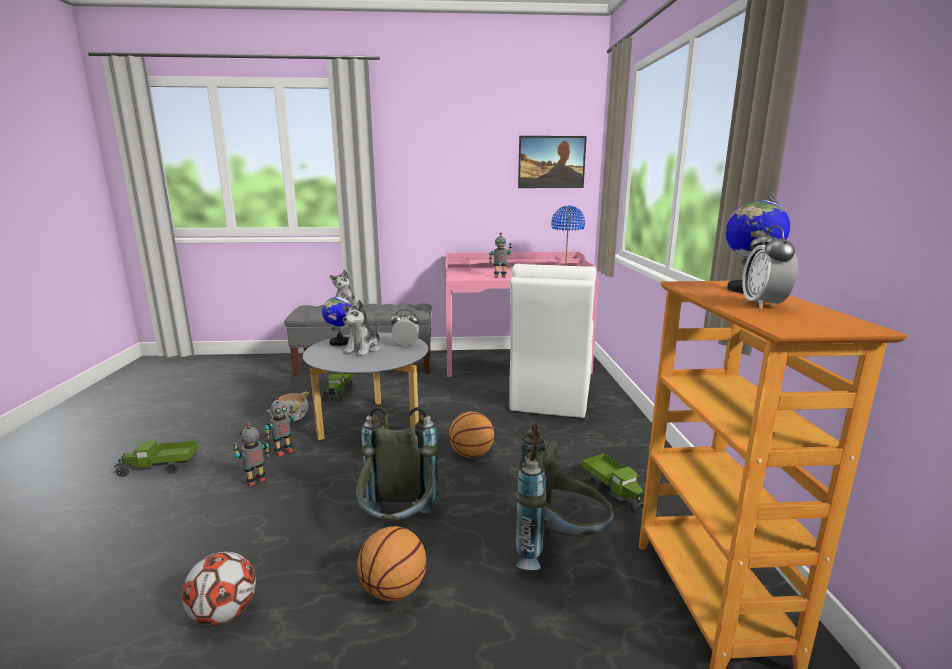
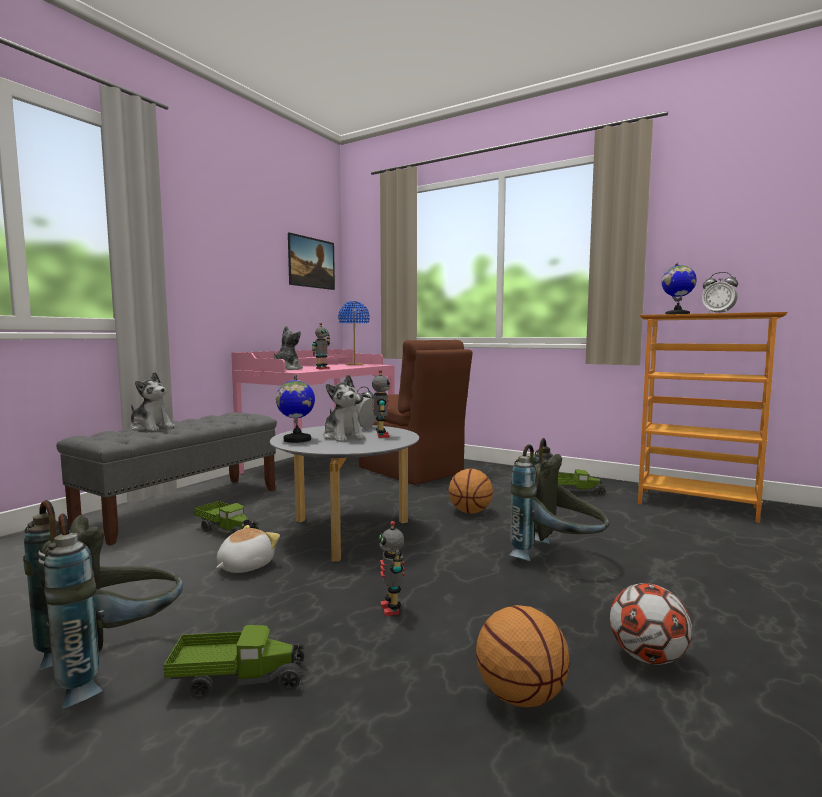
camera: 55 degrees left, 10 degrees down
toy truck [114,440,198,477] -> toy truck turned 120 degrees counterclockwise [163,625,306,700]
toy robot [265,397,295,457] -> toy robot moved to [372,370,390,438]
basketball [357,526,427,601] -> basketball moved to [476,605,570,707]
white chair [509,264,597,418] -> brown chair [358,340,473,485]
grey backpack [516,423,614,570] -> grey backpack moved to [23,500,183,709]
none -> plush toy [274,326,303,370]

